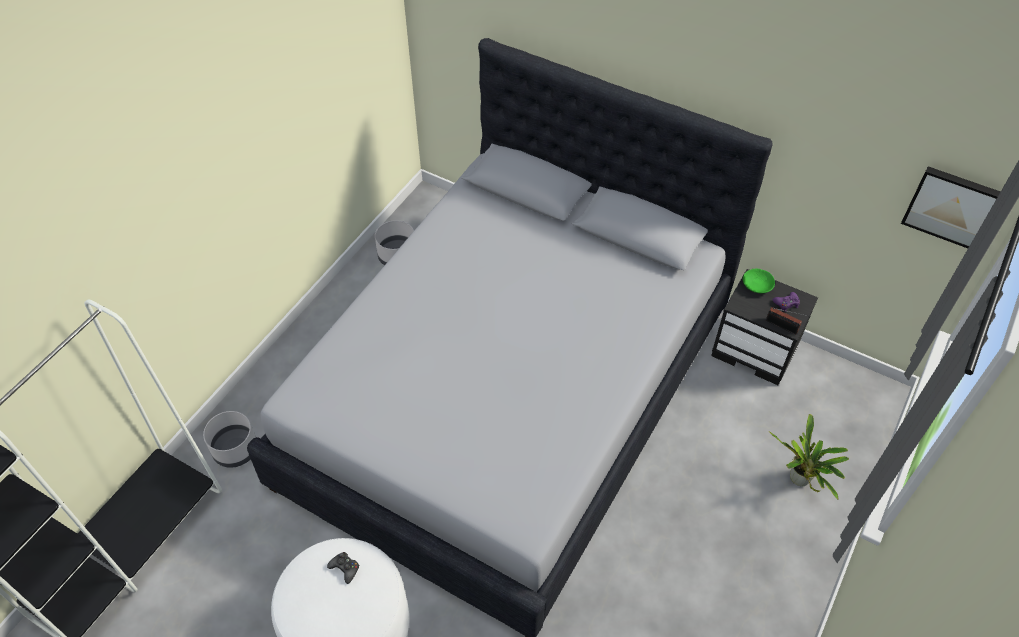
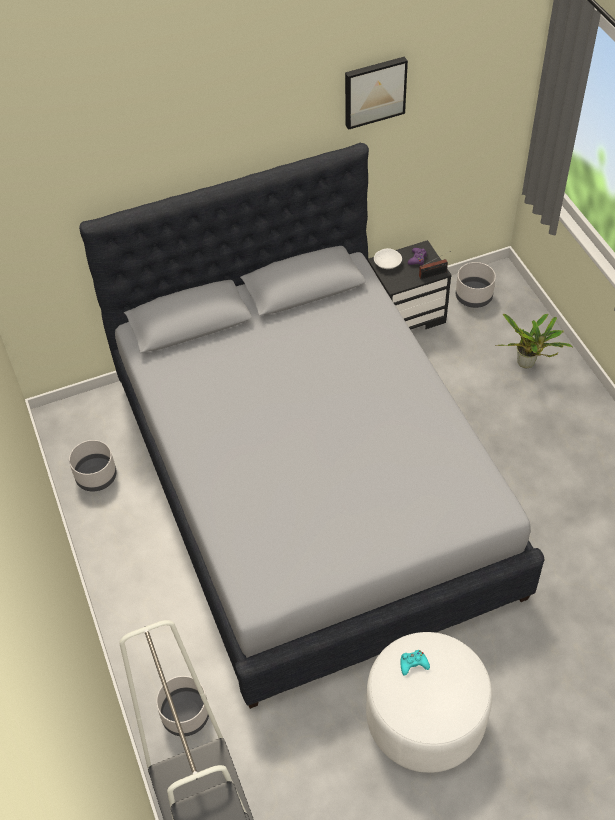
camera: 50 degrees left, 0 degrees up
black game controller [327,552,359,584] -> turquoise game controller [401,650,430,676]
green bowl [743,268,775,293] -> white bowl [374,248,402,269]
picture [901,166,1001,248] -> picture moved to [345,57,408,130]
none -> grey planter [456,262,496,308]

